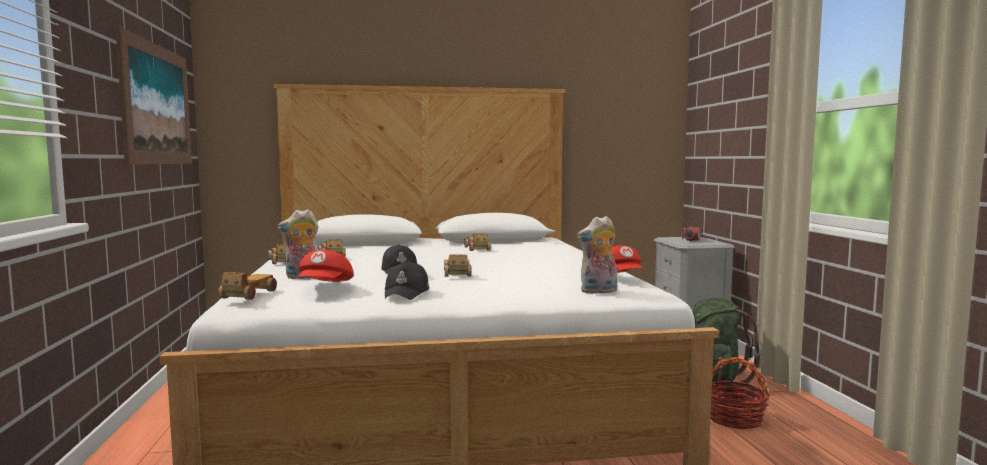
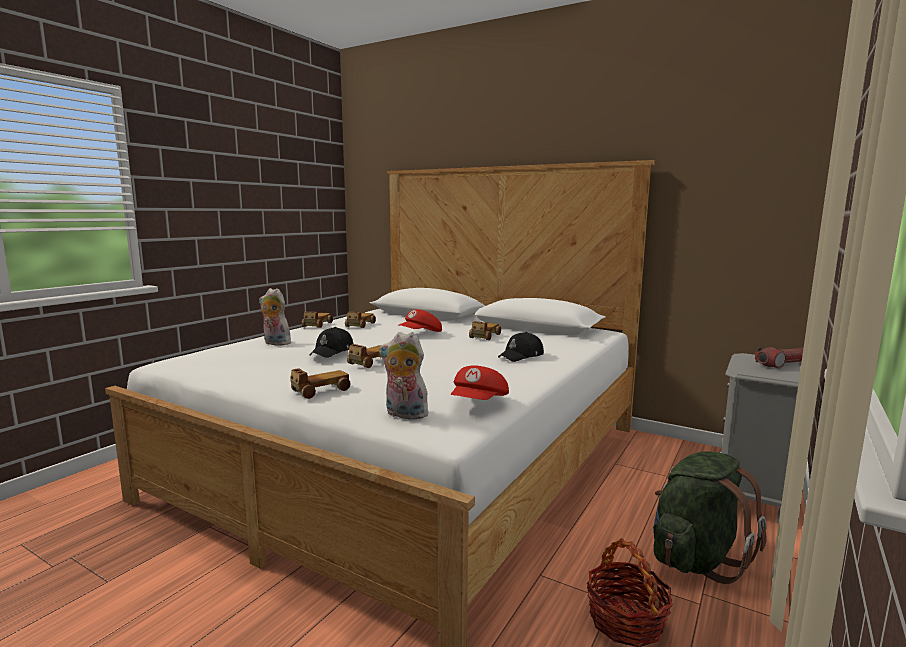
camera: 40 degrees right, 5 degrees up
picture [115,26,192,165] -> none
toy car [218,272,277,300] -> toy car moved to [290,368,351,399]
red cap [297,250,354,282] -> red cap moved to [399,309,442,332]
black cap [385,261,429,300] -> black cap moved to [498,332,544,362]

